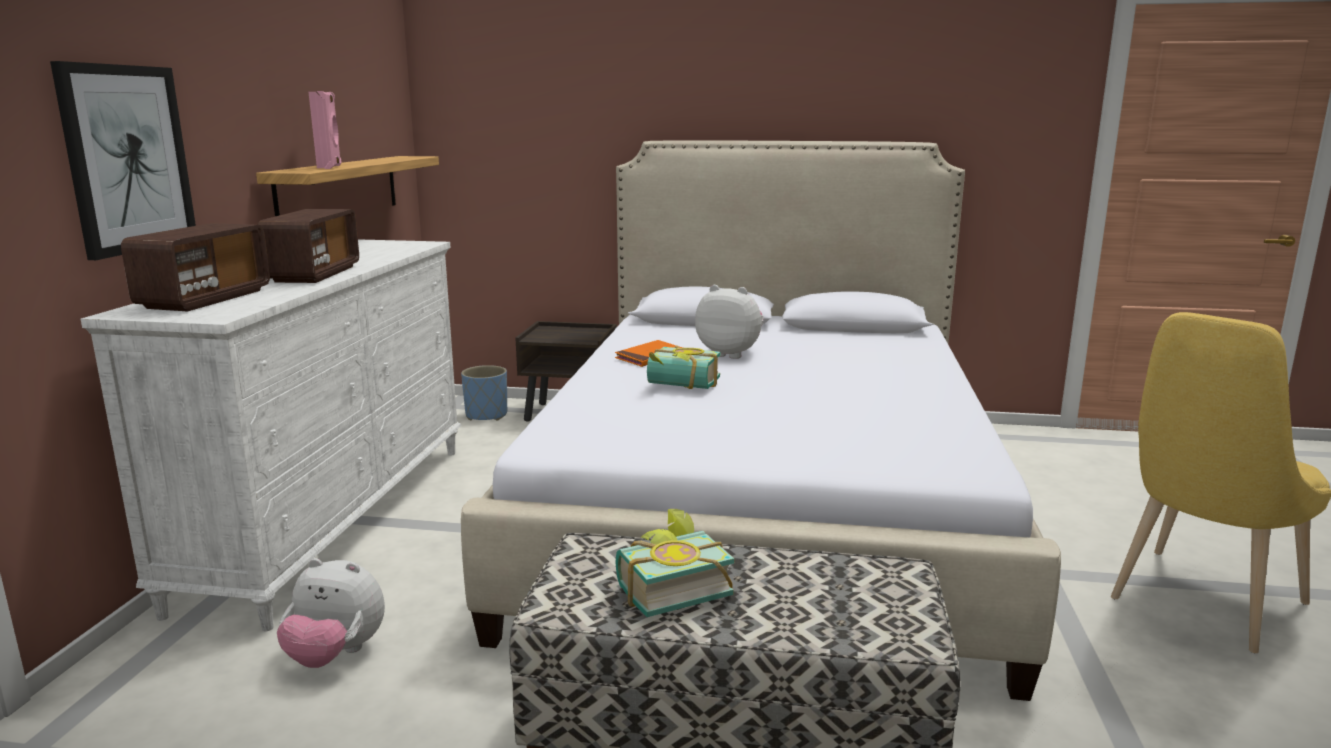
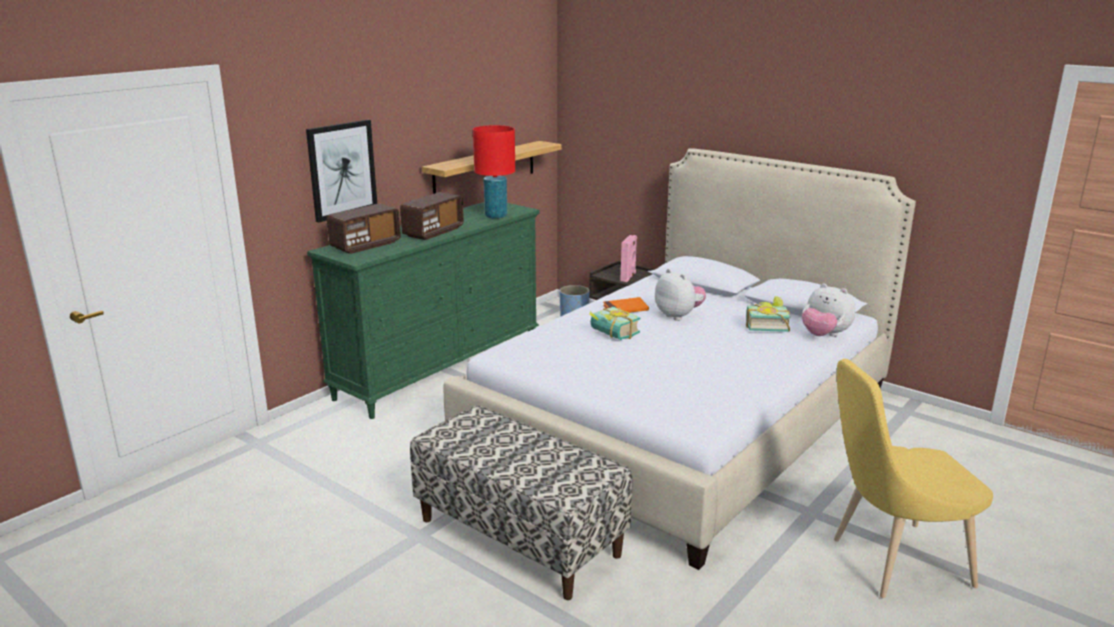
camera: 30 degrees right, 5 degrees up
white dresser [81,239,462,631] -> green dresser [307,202,540,419]
plush toy [277,558,385,668] -> plush toy moved to [802,283,856,337]
pink speaker [309,91,342,169] -> pink speaker moved to [620,235,637,282]
book [615,509,734,617] -> book moved to [746,296,790,332]
none -> red table lamp [473,125,515,219]

